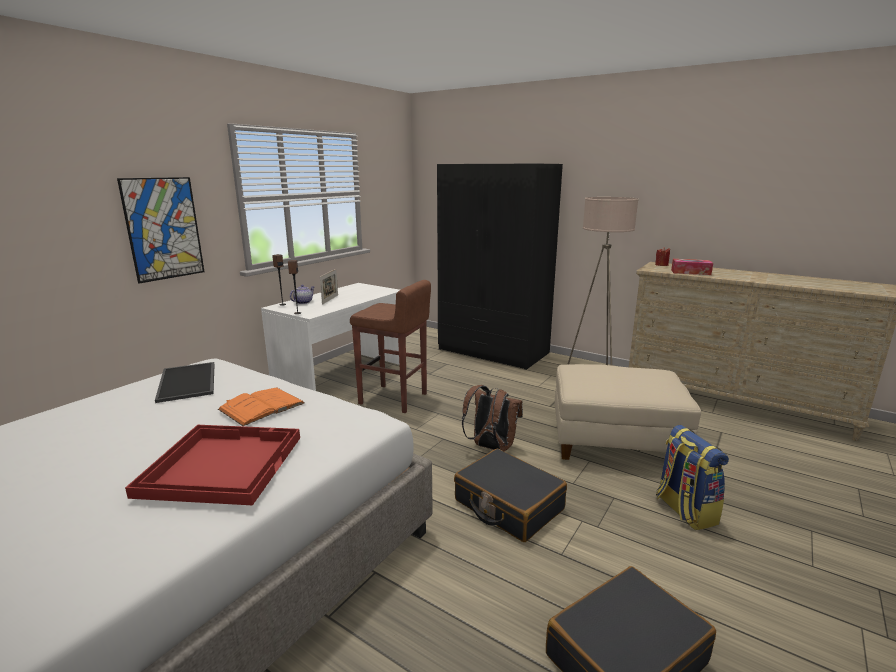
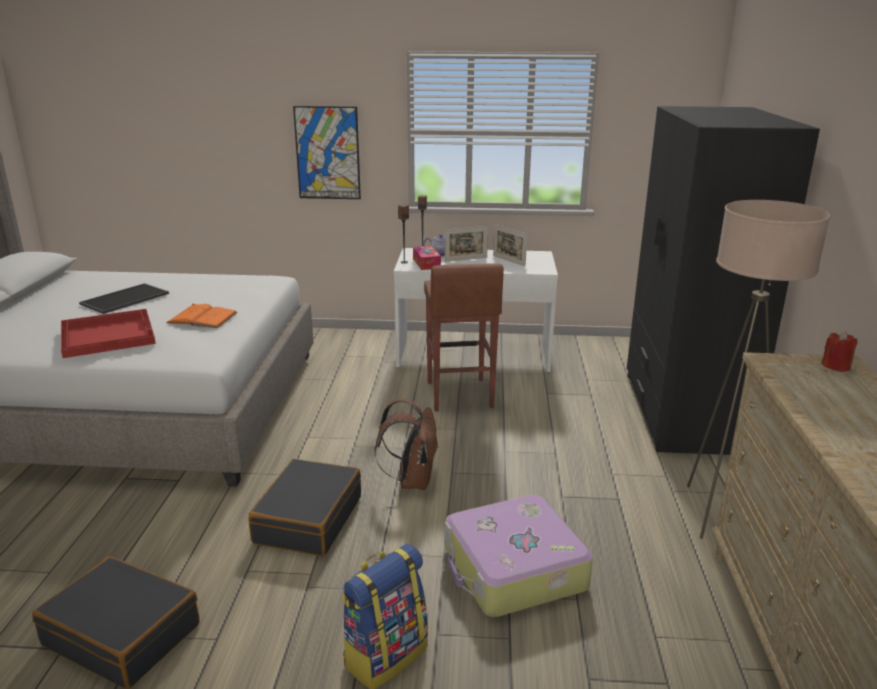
camera: 60 degrees right, 5 degrees up
tray [155,362,215,403] -> tray moved to [79,283,169,314]
beige ottoman [555,364,701,460] -> suitcase [445,495,593,617]
tissue box [671,259,713,275] -> tissue box moved to [413,246,441,270]
none -> picture frame [493,225,527,266]

